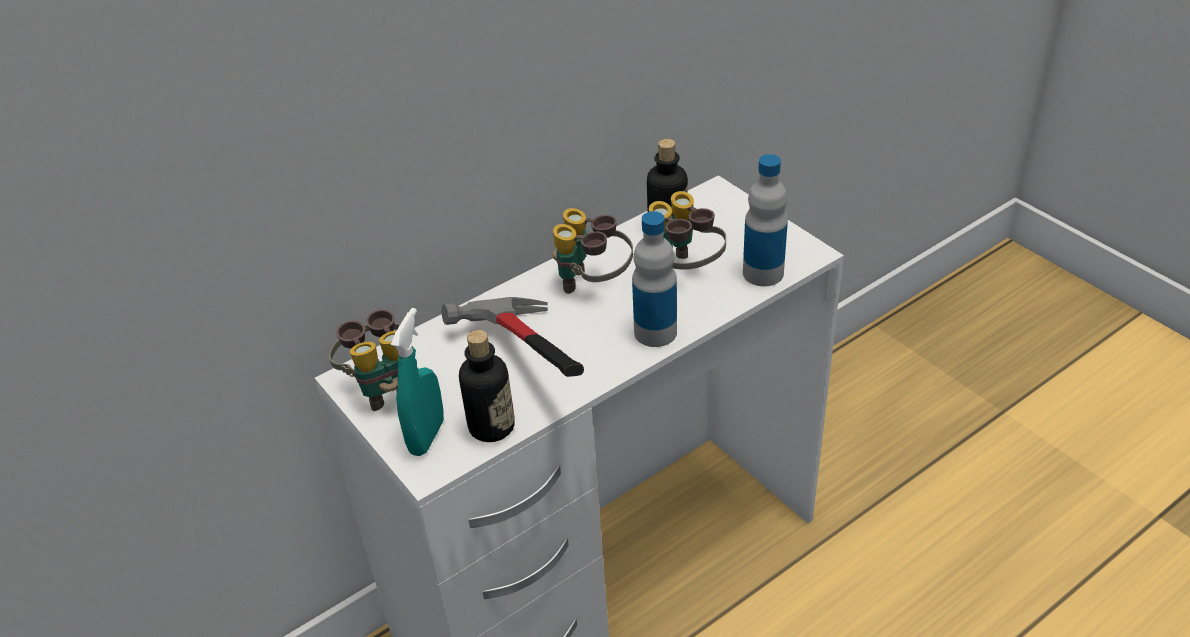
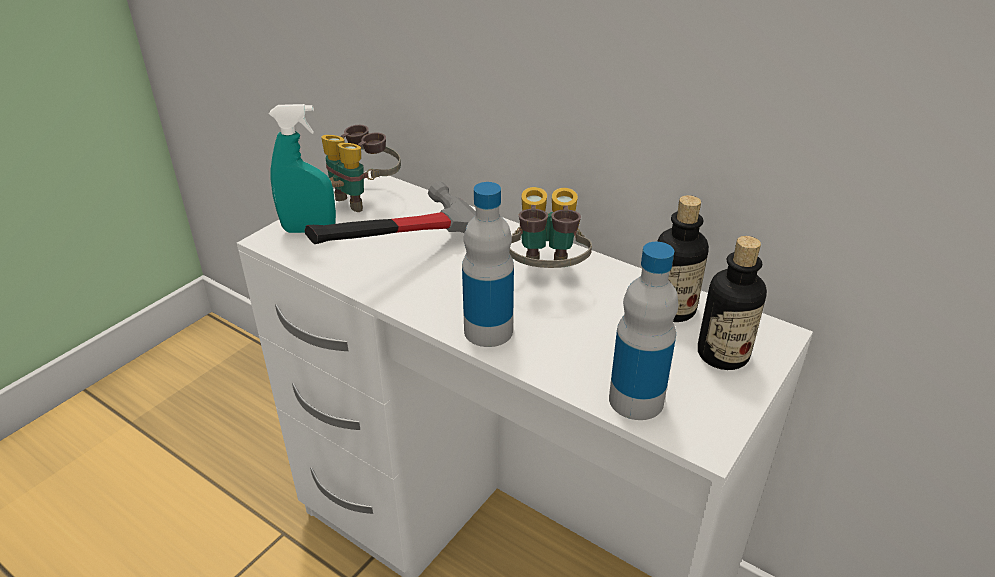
camera: 70 degrees right, 5 degrees down
bottle [459,330,515,442] -> bottle moved to [698,236,767,370]
binoculars [649,191,726,270] -> none

